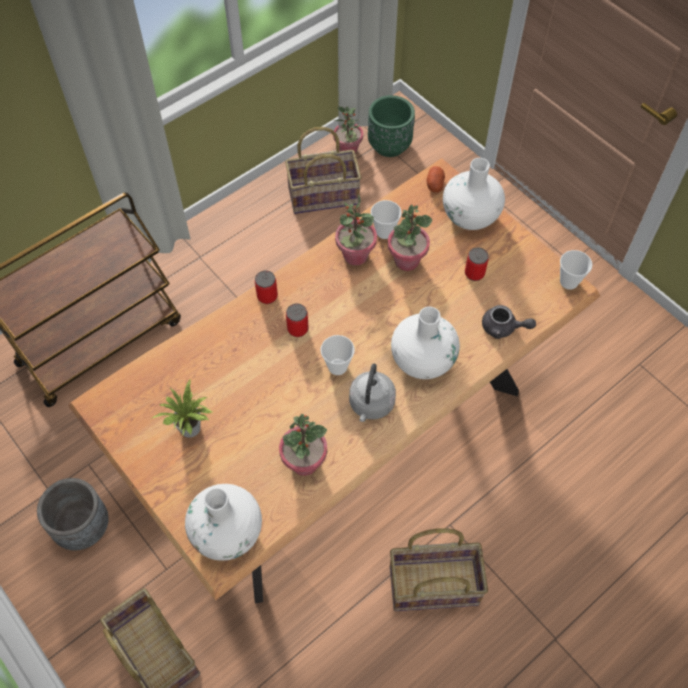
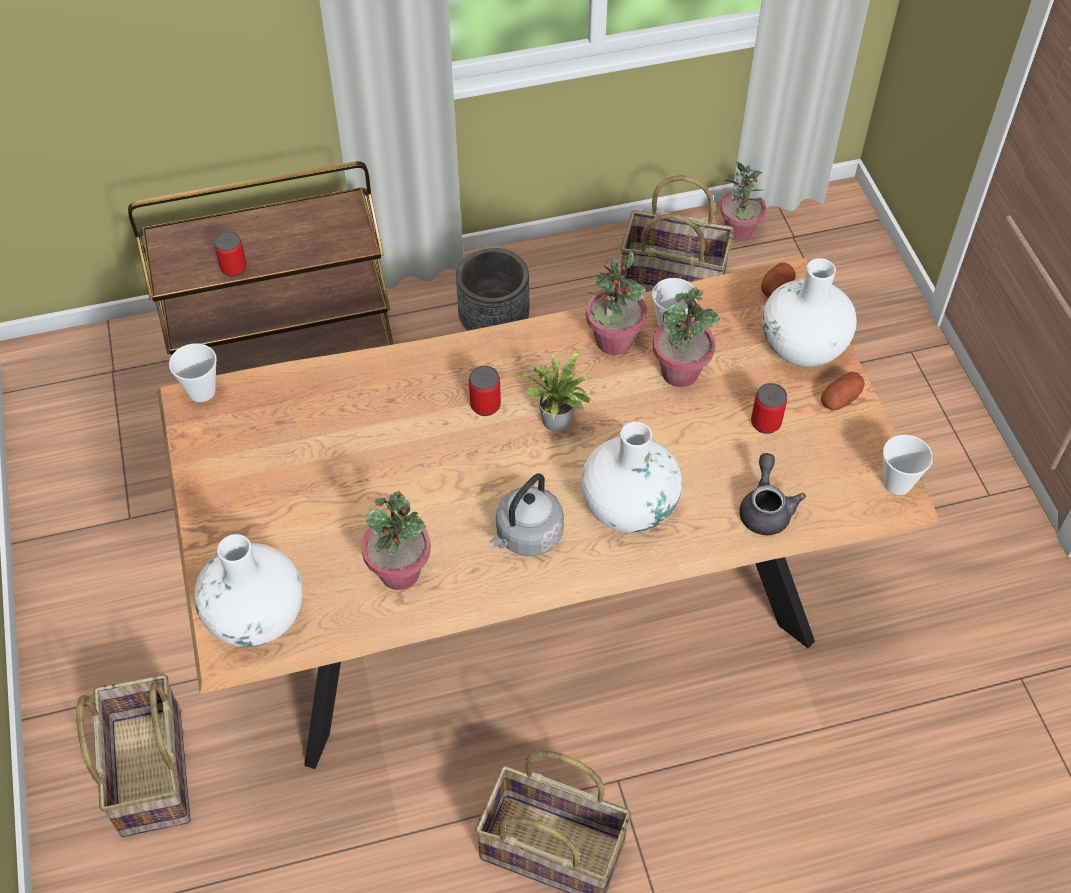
camera: 25 degrees right, 5 degrees down
grey planter [37,478,109,551] -> grey planter moved to [456,248,530,331]
potted plant [151,380,214,438] -> potted plant moved to [513,350,593,432]
can [255,271,278,304] -> can moved to [214,231,247,277]
cup [321,335,355,375] -> cup moved to [169,343,217,402]
green planter [368,95,415,157] -> none
grey teapot [482,305,536,339] -> grey teapot turned 135 degrees counterclockwise [739,453,806,535]
none -> potato [821,372,865,410]

